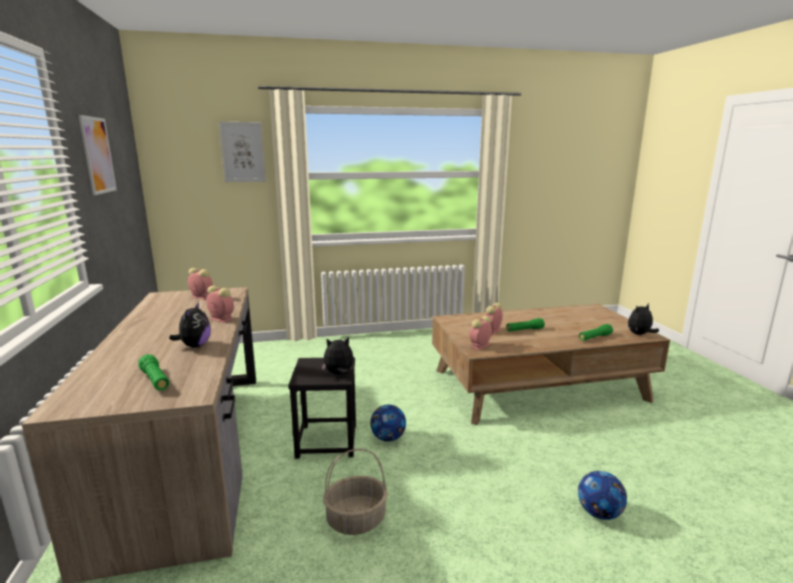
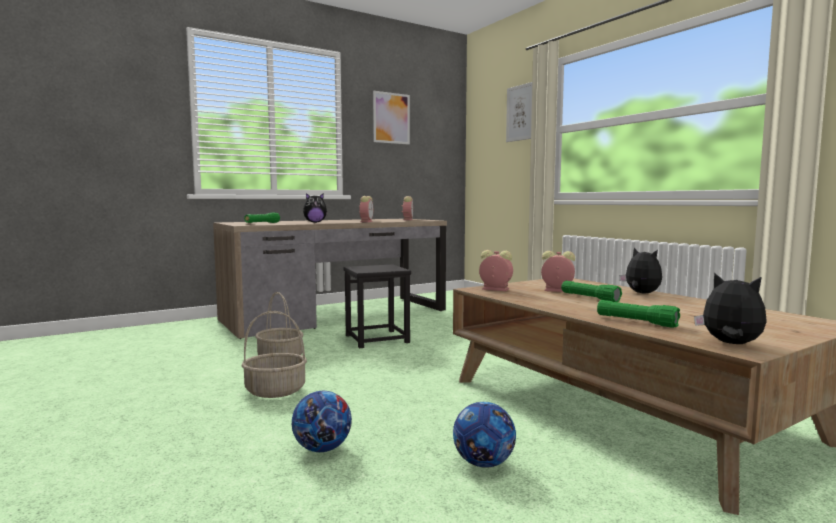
camera: 70 degrees right, 10 degrees down
plush toy [322,337,354,374] -> plush toy moved to [619,248,662,293]
football [370,404,406,442] -> football moved to [453,402,516,467]
none -> basket [242,311,307,398]

